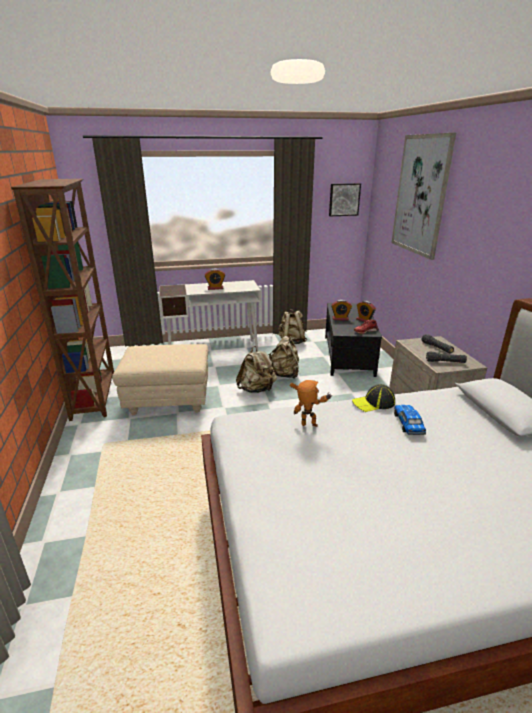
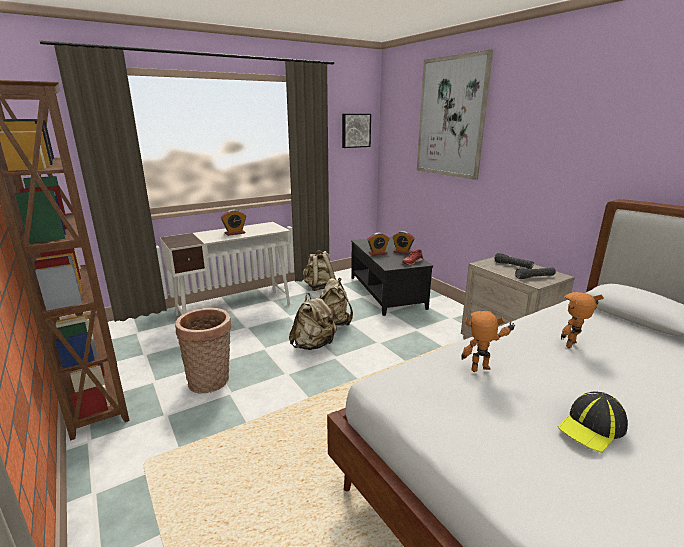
camera: 20 degrees left, 5 degrees down
beige ottoman [112,344,209,415] -> basket [175,308,232,394]
cap [352,384,395,412] -> cap moved to [558,391,628,453]
toy car [394,405,426,435] -> toy robot [561,292,604,348]

